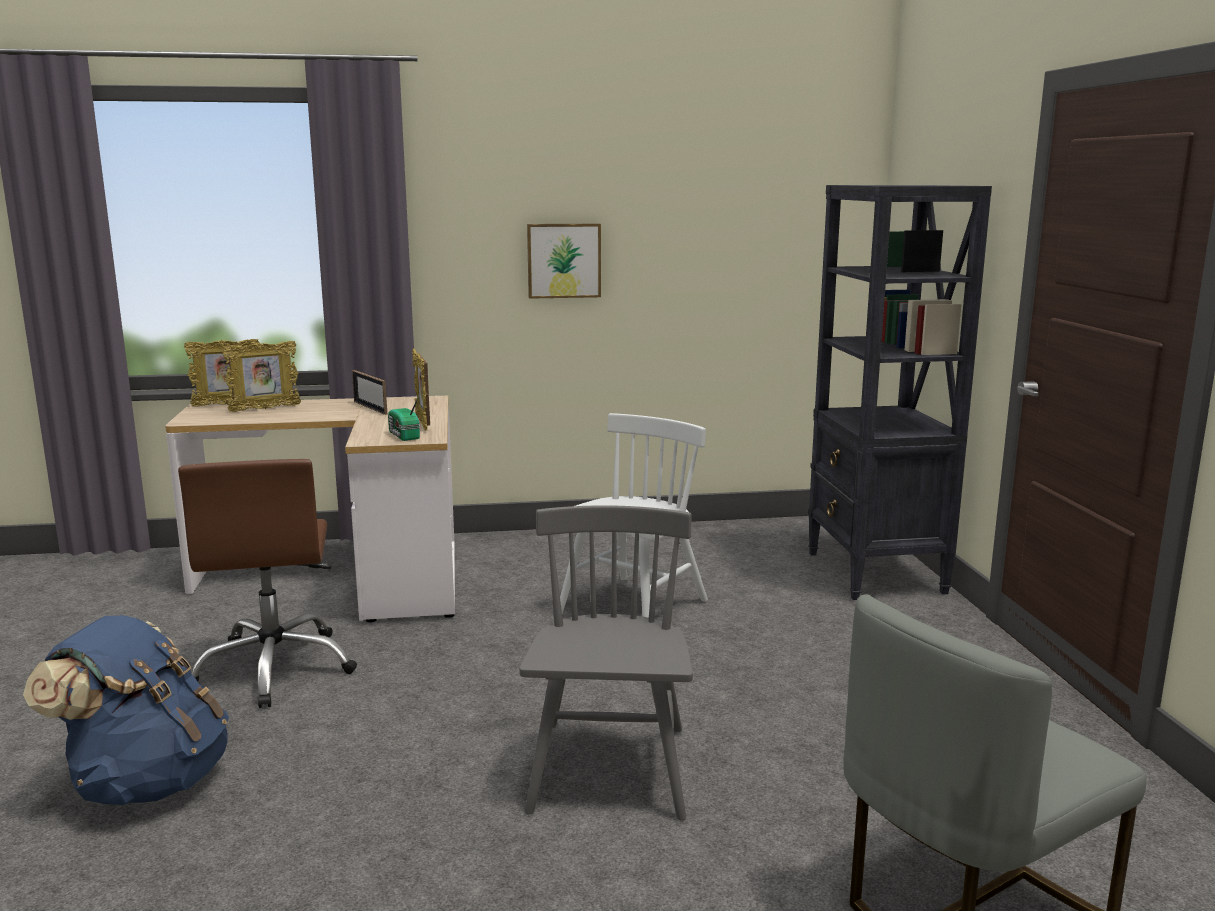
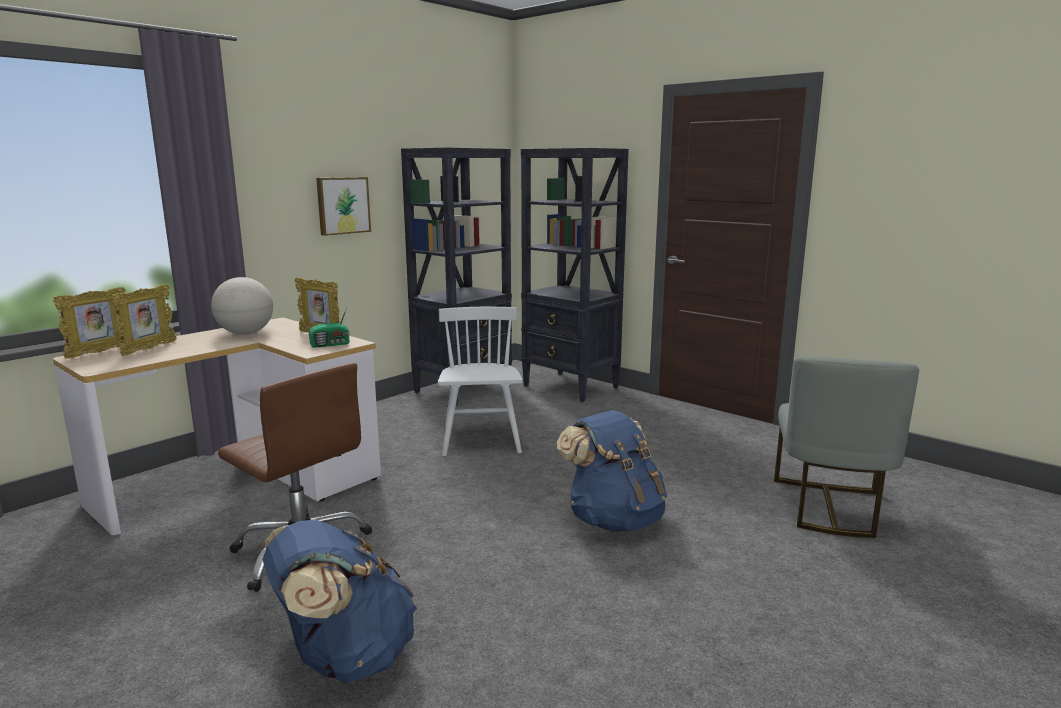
camera: 40 degrees left, 0 degrees up
picture frame [352,370,387,415] -> globe [211,277,273,335]
radio [388,394,420,441] -> radio turned 45 degrees counterclockwise [309,305,350,348]
grey chair [519,505,693,820] -> blue backpack [557,410,667,532]
none -> black bookcase [401,148,512,405]

